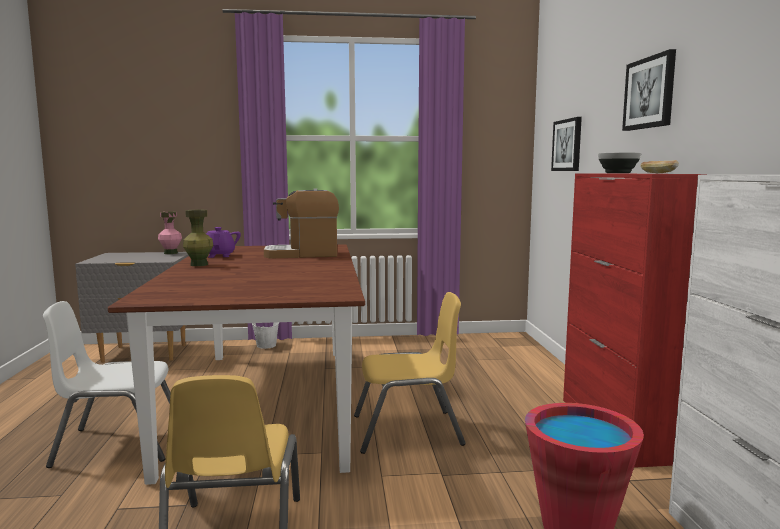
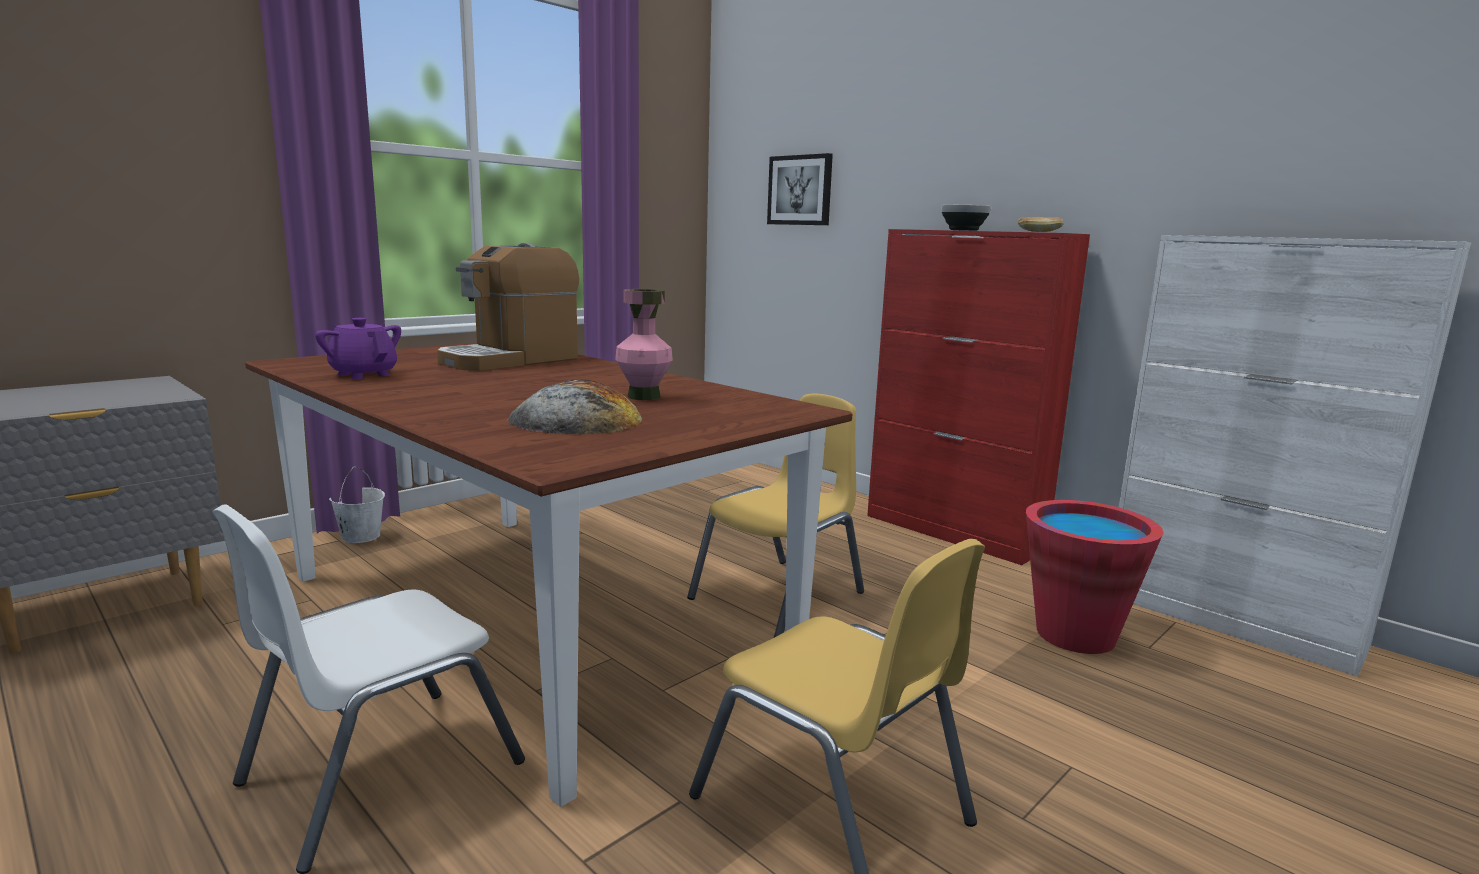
camera: 40 degrees left, 5 degrees up
pink vase [158,212,182,254] -> pink vase moved to [615,289,673,400]
green vase [183,210,213,266] -> none
picture [622,49,676,131] -> none
none -> bread [507,379,643,434]

